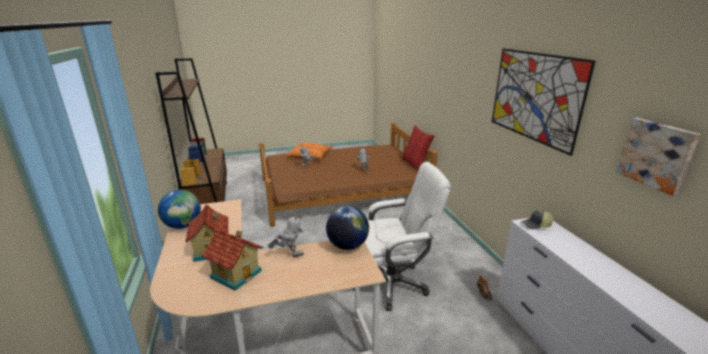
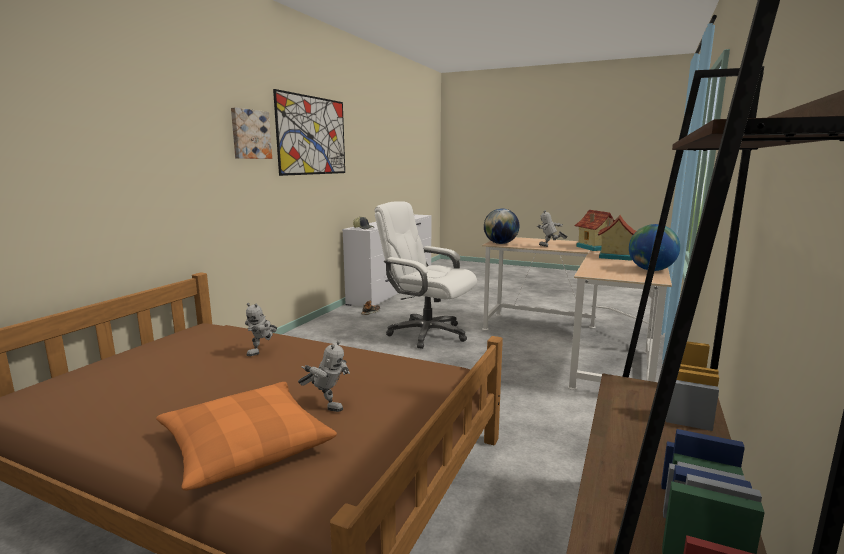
camera: 140 degrees left, 10 degrees down
red pillow [402,125,435,171] -> none
picture [616,118,701,196] -> picture moved to [231,107,272,159]

